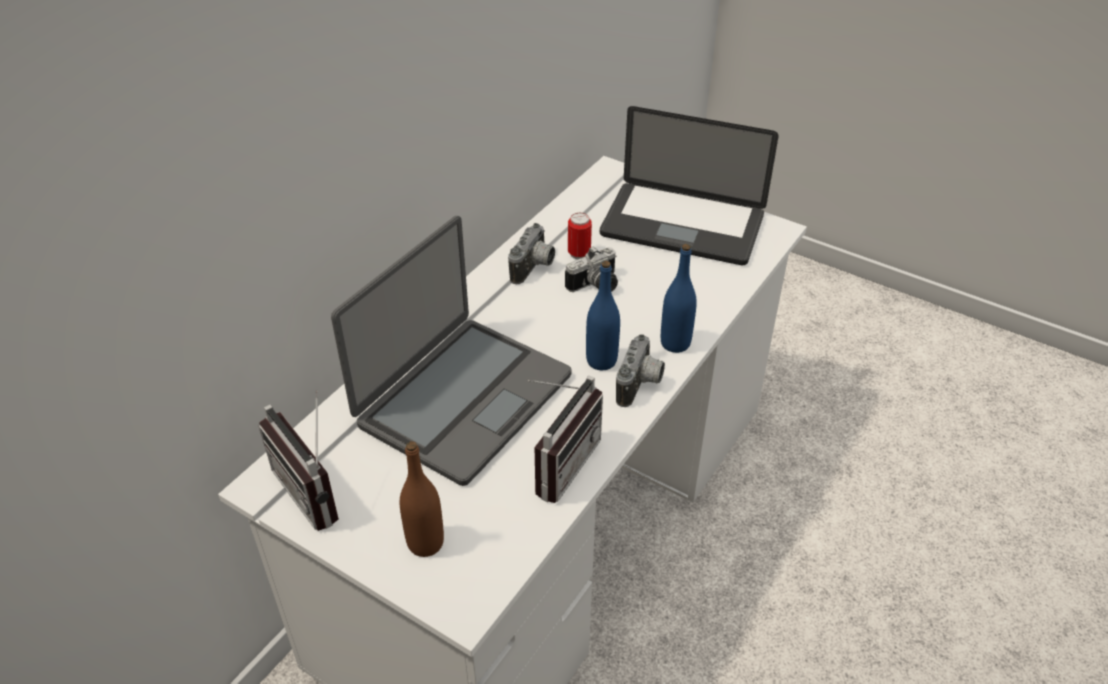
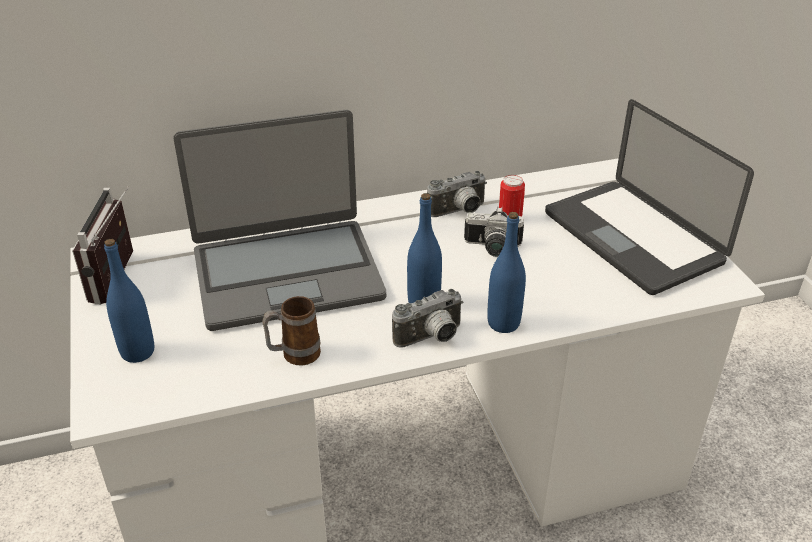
camera: 40 degrees right, 5 degrees down
brown bottle [400,441,444,557] -> blue bottle [104,239,154,363]
radio [528,376,603,503] -> mug [262,296,321,365]

